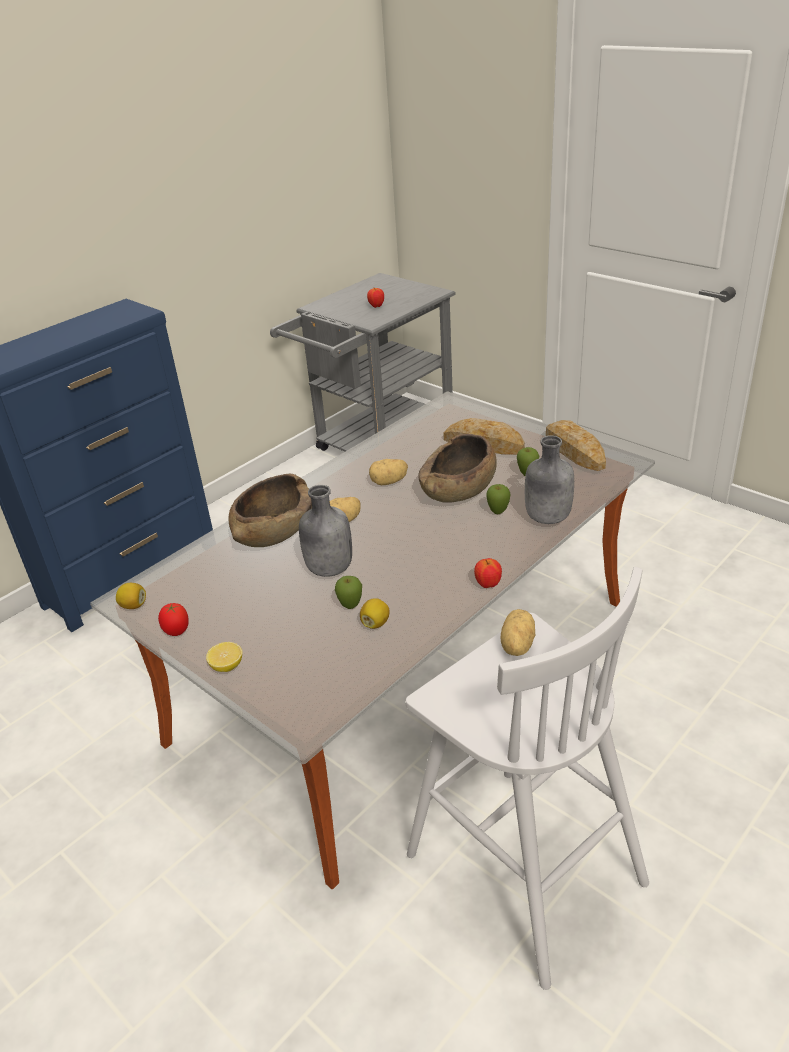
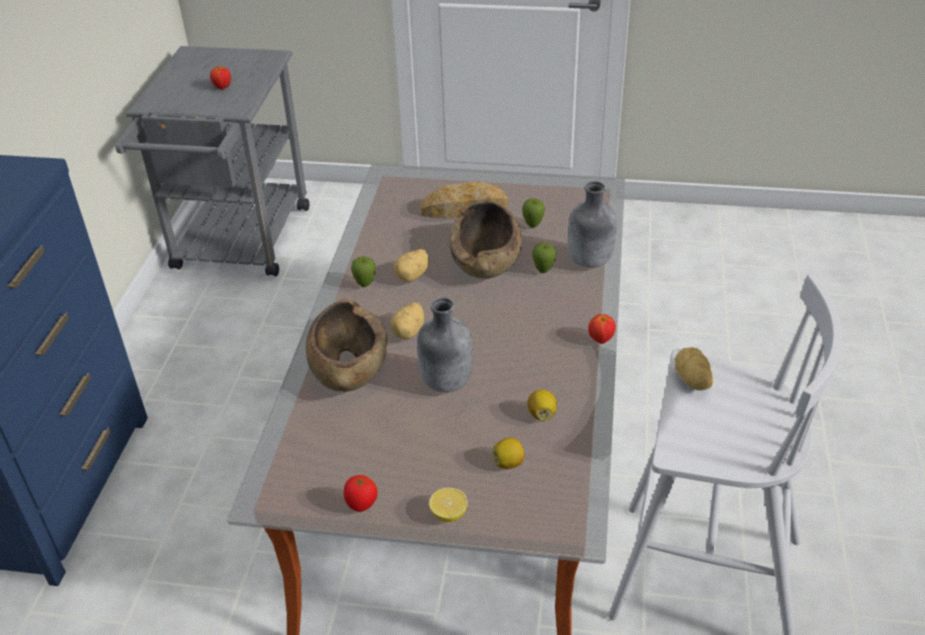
camera: 35 degrees left, 5 degrees up
lemon [116,583,146,609] -> lemon moved to [493,438,525,469]
apple [335,576,362,609] -> apple moved to [351,256,376,287]
bread [546,420,606,471] -> none

